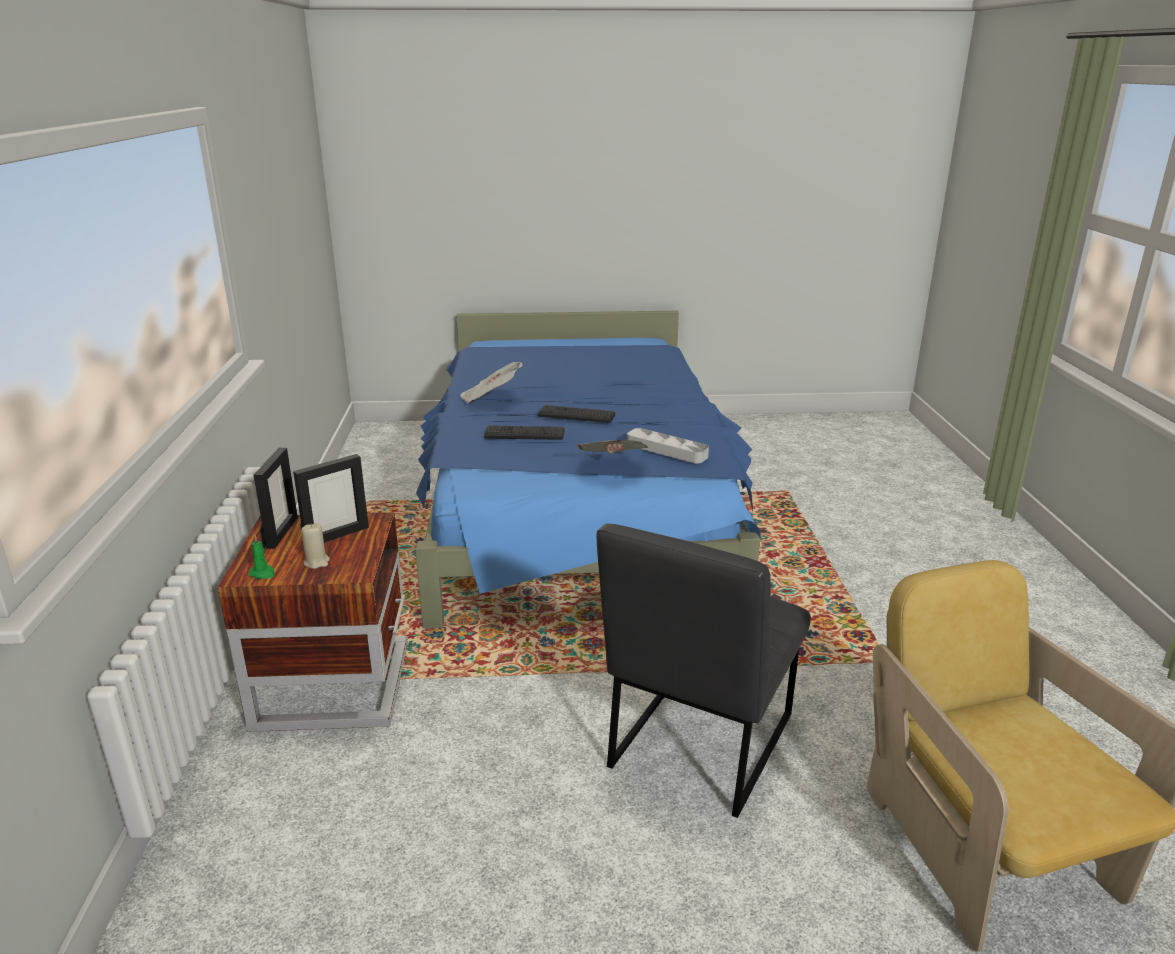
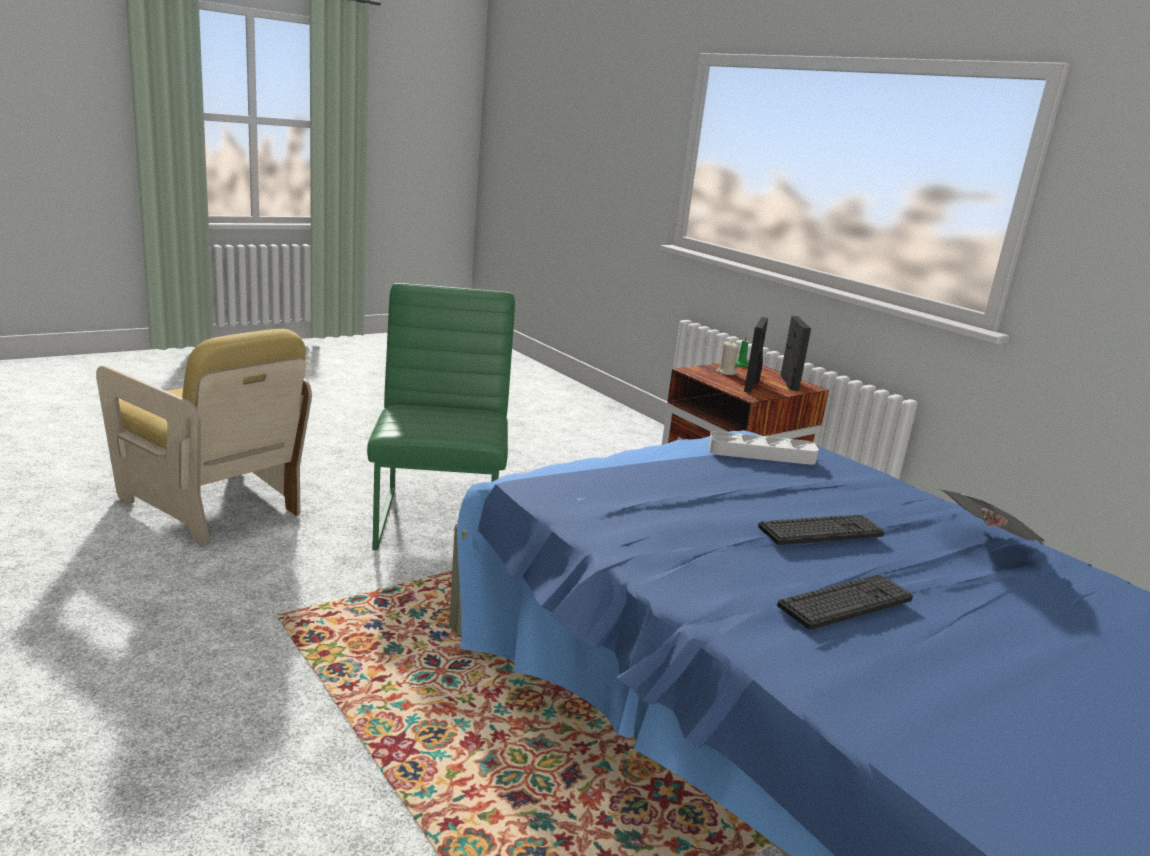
camera: 145 degrees right, 5 degrees down
picture frame [254,448,298,549] -> picture frame turned 150 degrees counterclockwise [780,316,811,391]
keyboard [484,425,565,440] -> keyboard moved to [777,575,913,630]
newspaper [575,440,648,454] -> none
grey chair [597,524,811,818] -> green chair [367,283,515,550]
grey tray [627,428,709,463] -> grey tray moved to [708,431,819,465]

